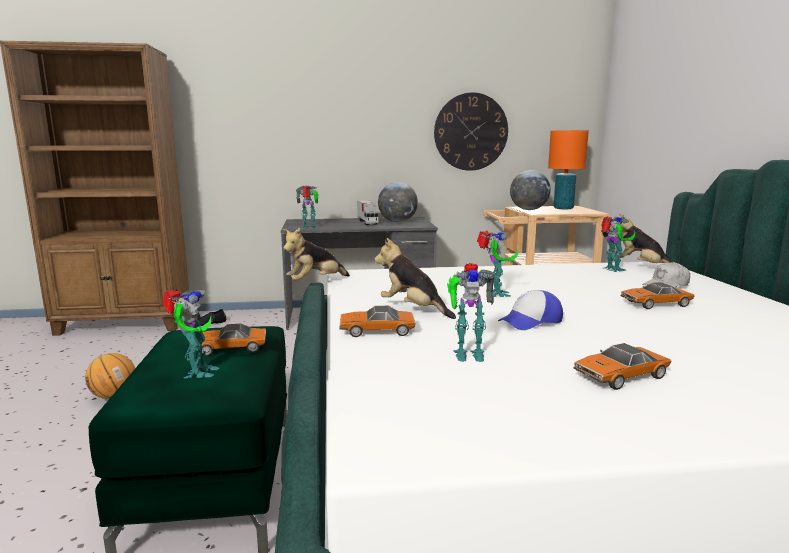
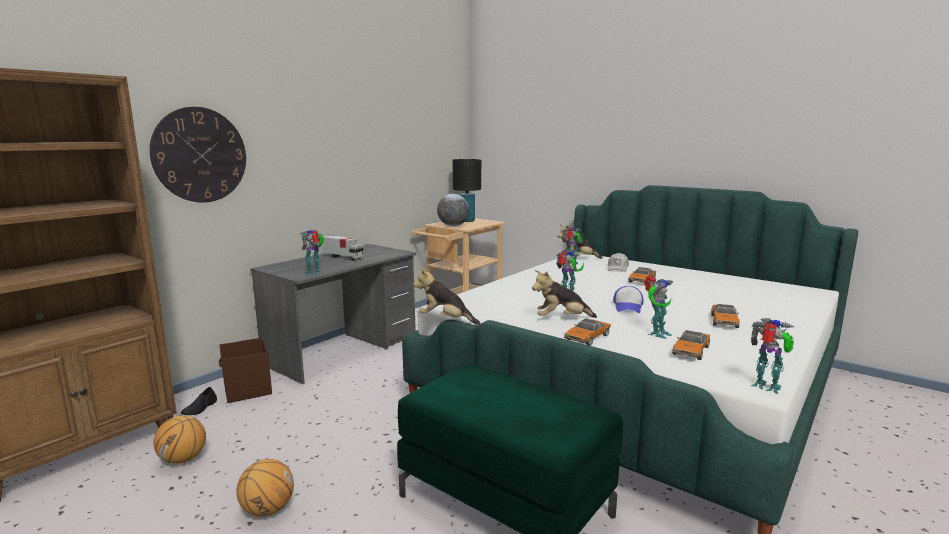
camera: 45 degrees left, 0 degrees up
toy robot [163,289,219,378] -> toy robot moved to [750,318,794,394]
toy car [202,323,266,356] -> toy car moved to [672,330,710,360]
plush toy [283,228,350,281] -> plush toy turned 105 degrees clockwise [413,268,481,325]
globe [378,182,418,222] -> none
wall clock [434,92,508,171] -> wall clock moved to [150,107,246,203]
orange table lamp [548,130,589,209] -> black table lamp [453,159,481,222]
none -> basketball [153,415,206,464]
none -> brown storage box [219,338,272,403]

